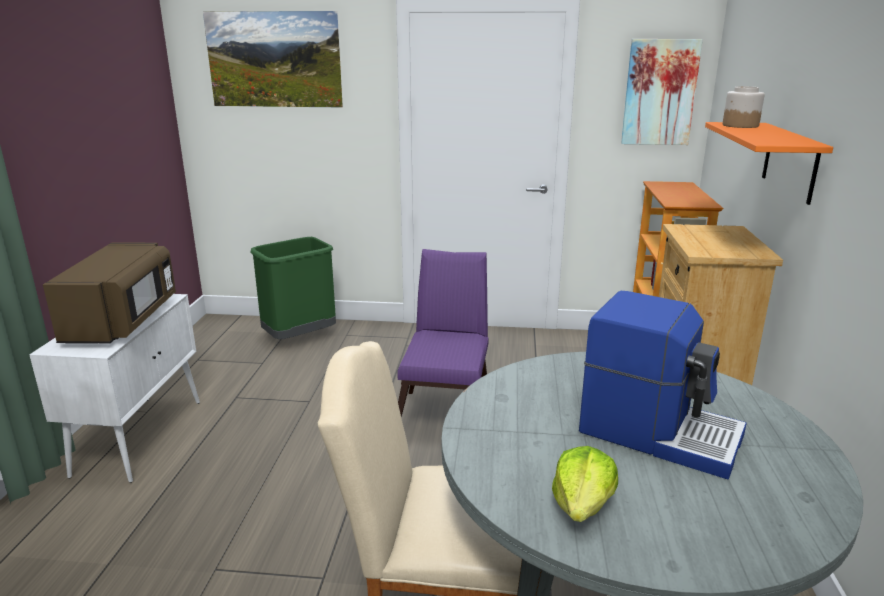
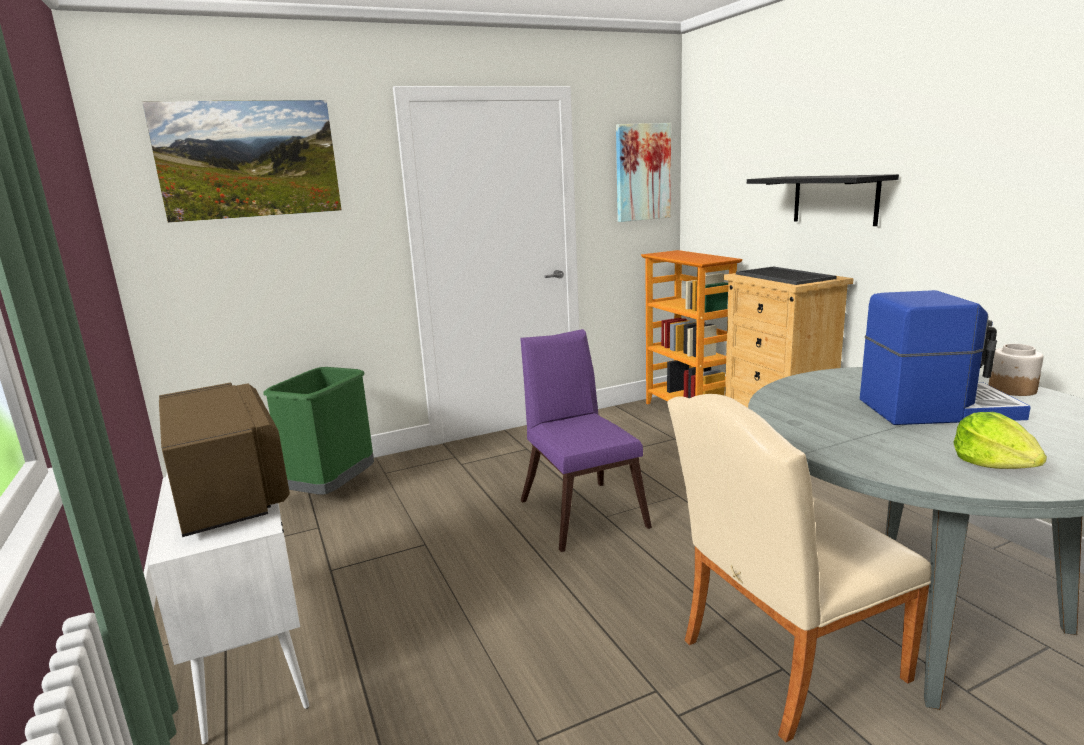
camera: 30 degrees left, 5 degrees down
orange shelf [705,122,833,205] -> black shelf [747,174,899,226]
jar [723,86,765,128] -> jar moved to [988,344,1044,396]
none -> tray [736,267,836,285]

